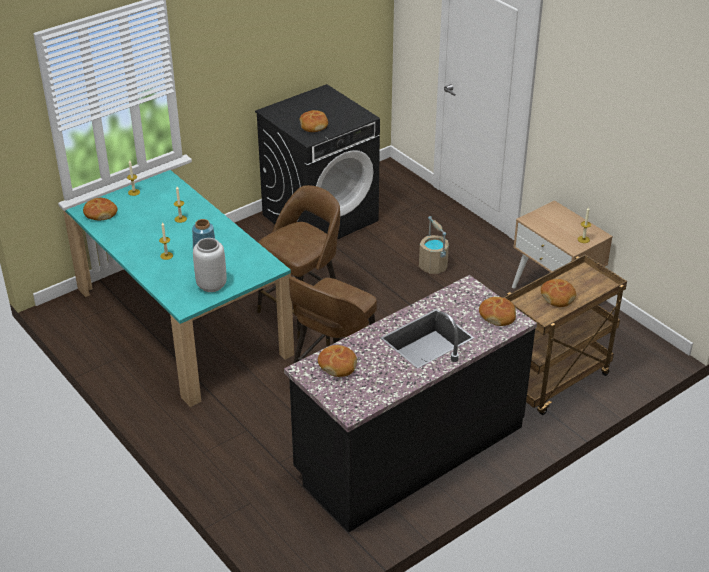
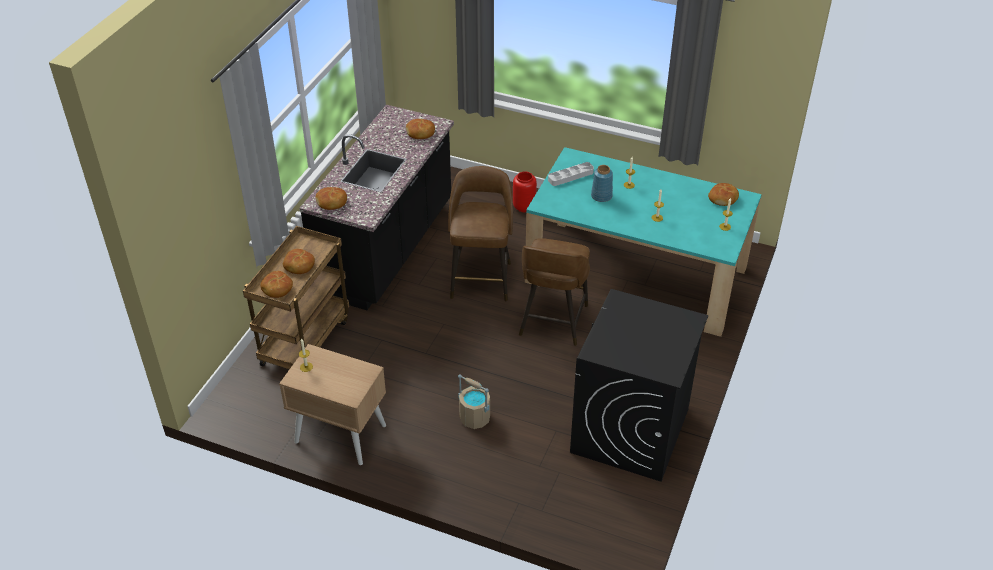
camera: 150 degrees right, 5 degrees up
grey vase [193,238,227,292] -> grey tray [548,162,594,186]
bread [300,110,328,132] -> bread moved to [260,271,293,298]
none -> red vase [513,171,537,212]

